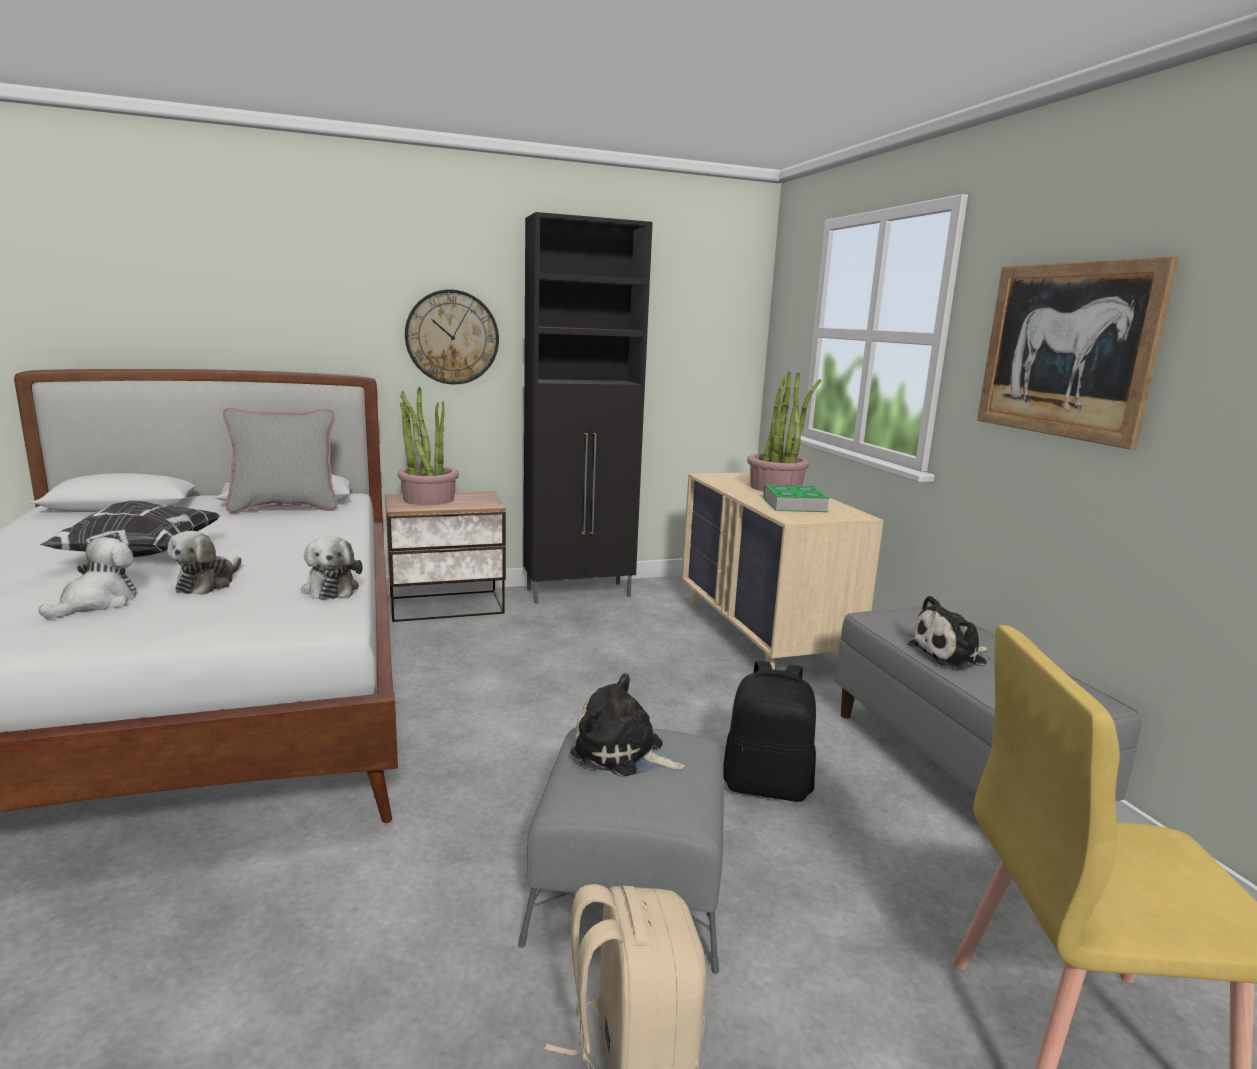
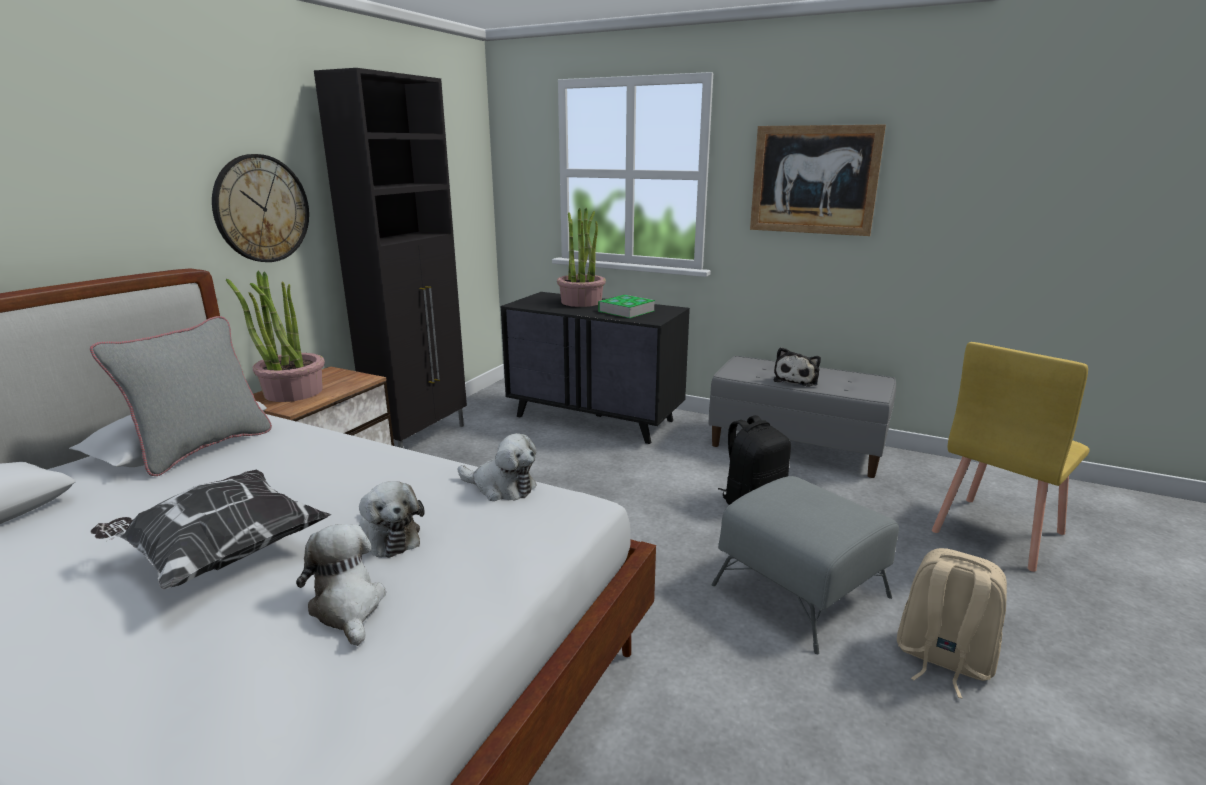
camera: 45 degrees left, 5 degrees up
plush toy [570,673,684,777] -> none
beige dresser [682,472,884,669] -> black dresser [501,292,690,444]

